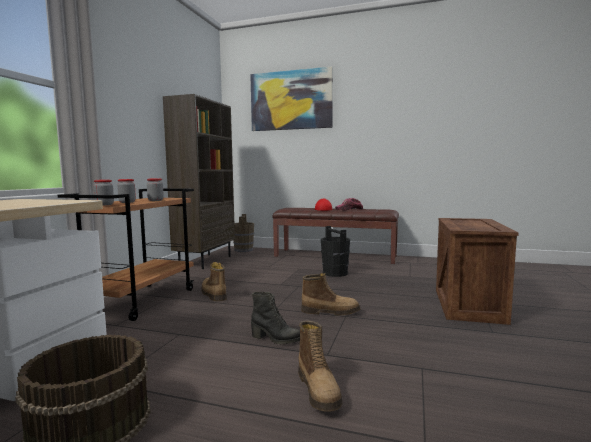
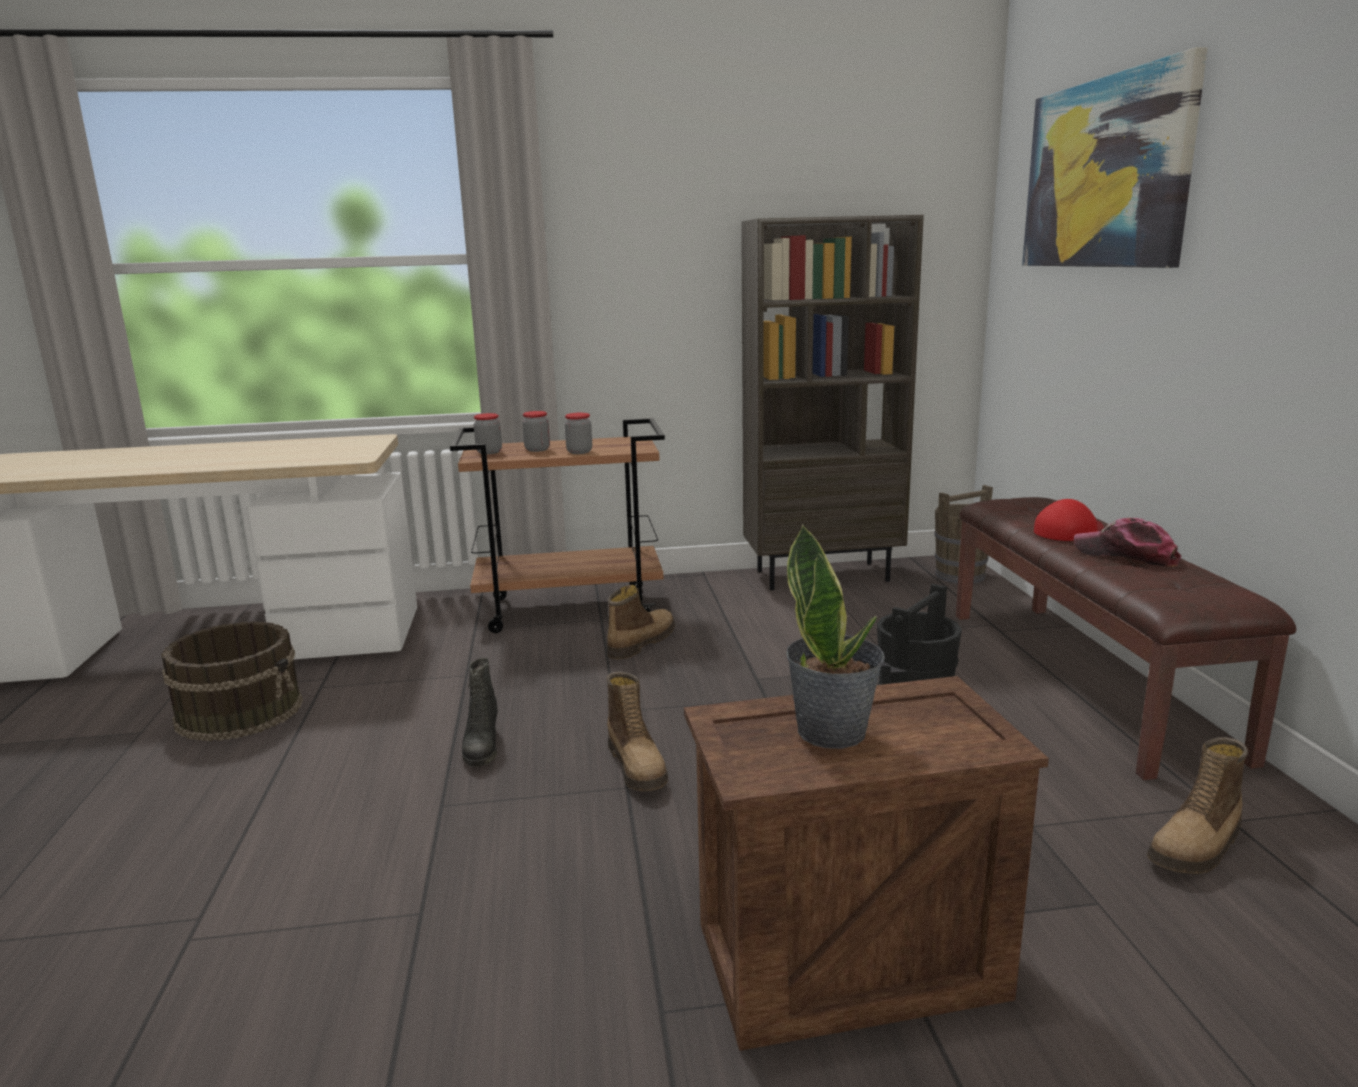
camera: 65 degrees right, 10 degrees up
boot [298,320,343,412] -> boot moved to [1147,737,1248,874]
none -> potted plant [786,524,885,749]

